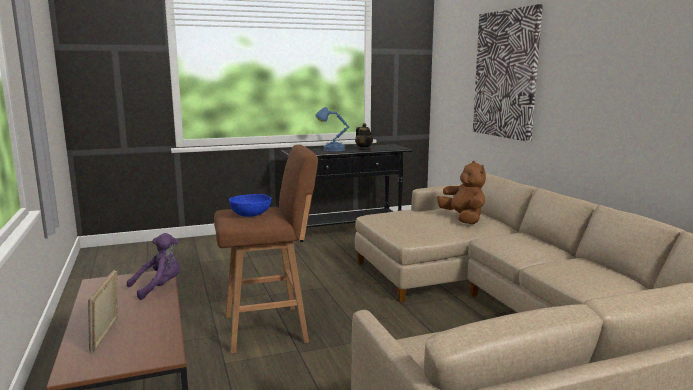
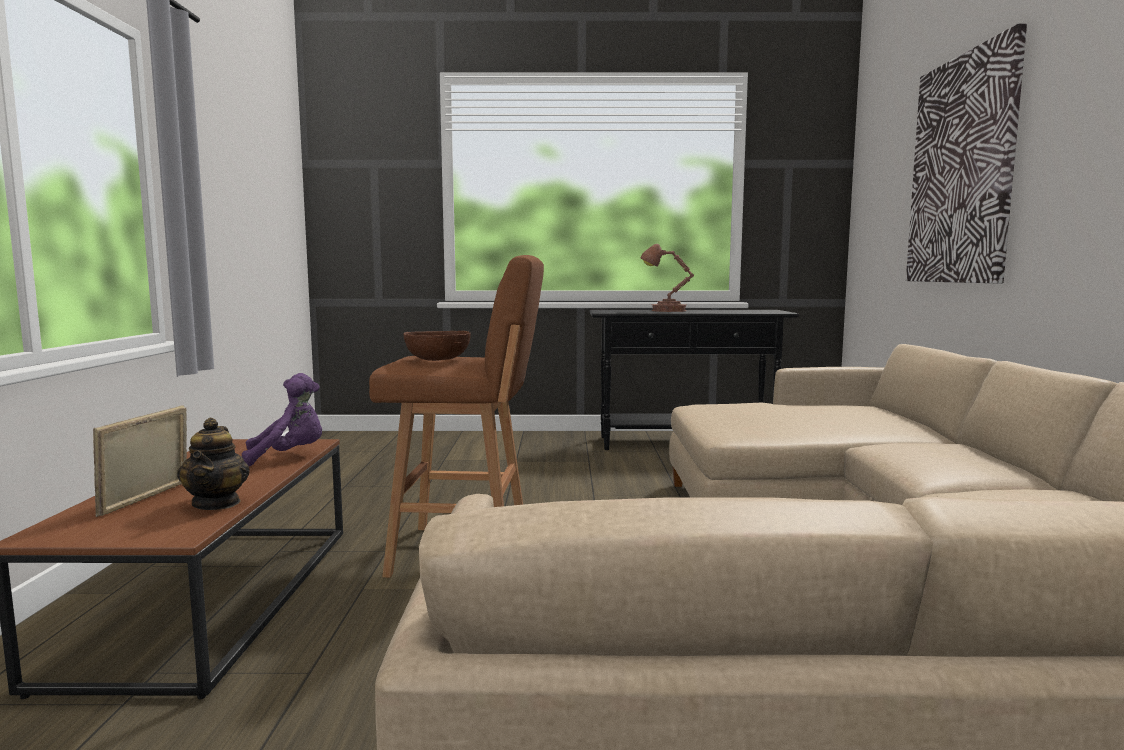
camera: 20 degrees right, 5 degrees down
blue bowl [229,194,272,217] -> brown bowl [403,331,471,361]
blue table lamp [315,107,349,151] -> brown table lamp [641,244,694,312]
teapot [355,123,373,150] -> teapot moved to [177,418,250,510]
brown plush toy [437,161,486,224] -> none

